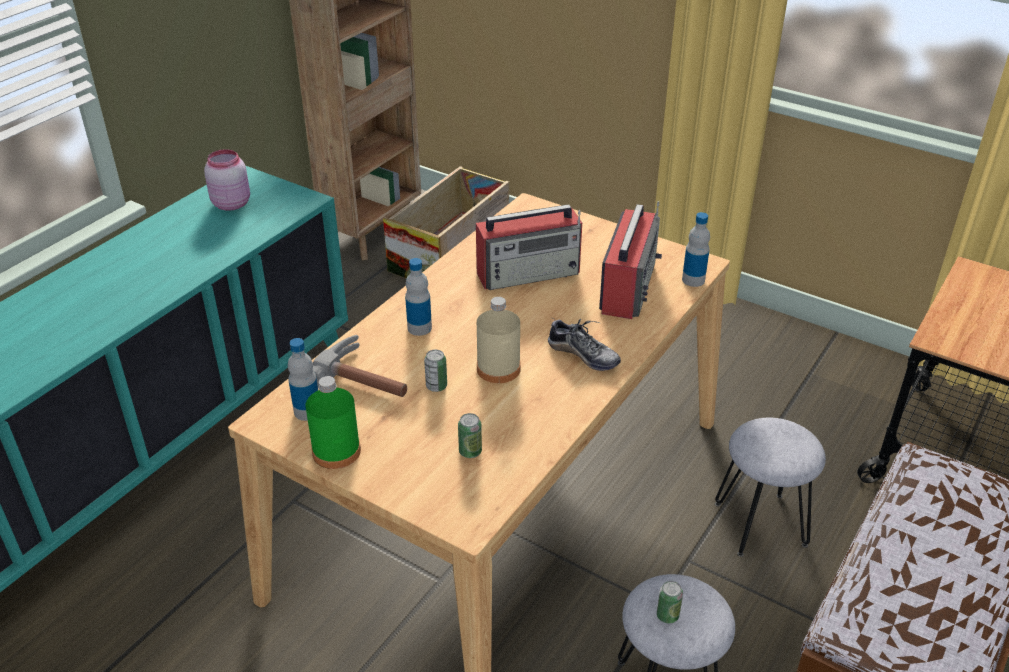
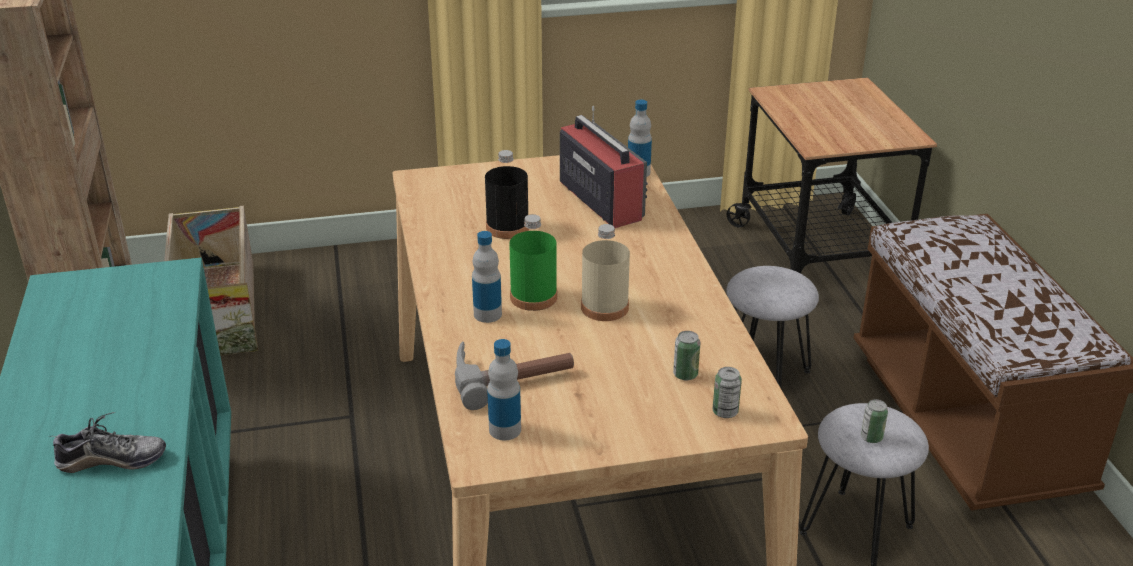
camera: 45 degrees left, 5 degrees down
pink jar [204,149,250,210] -> none
green bottle [306,376,361,469] -> green bottle moved to [509,214,558,311]
can [424,350,447,392] -> can moved to [713,367,742,418]
radio [476,204,582,290] -> black bottle [485,150,529,239]
shoe [548,317,621,371] -> shoe moved to [48,412,166,473]

